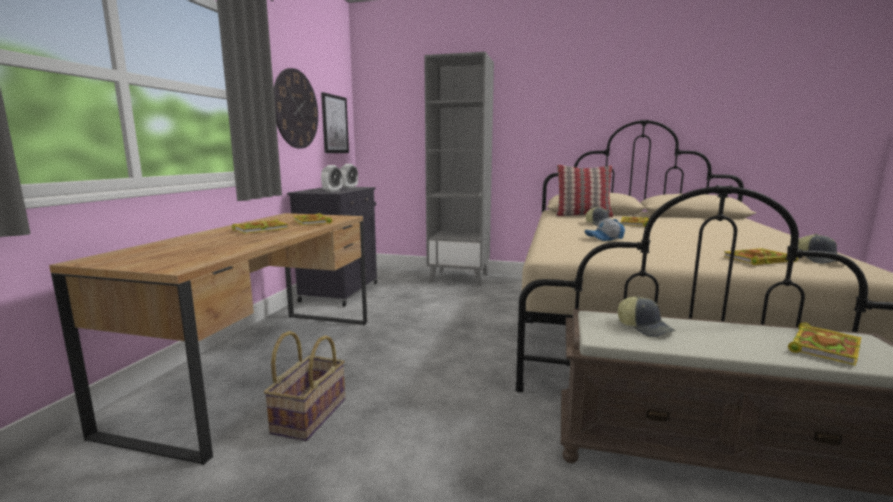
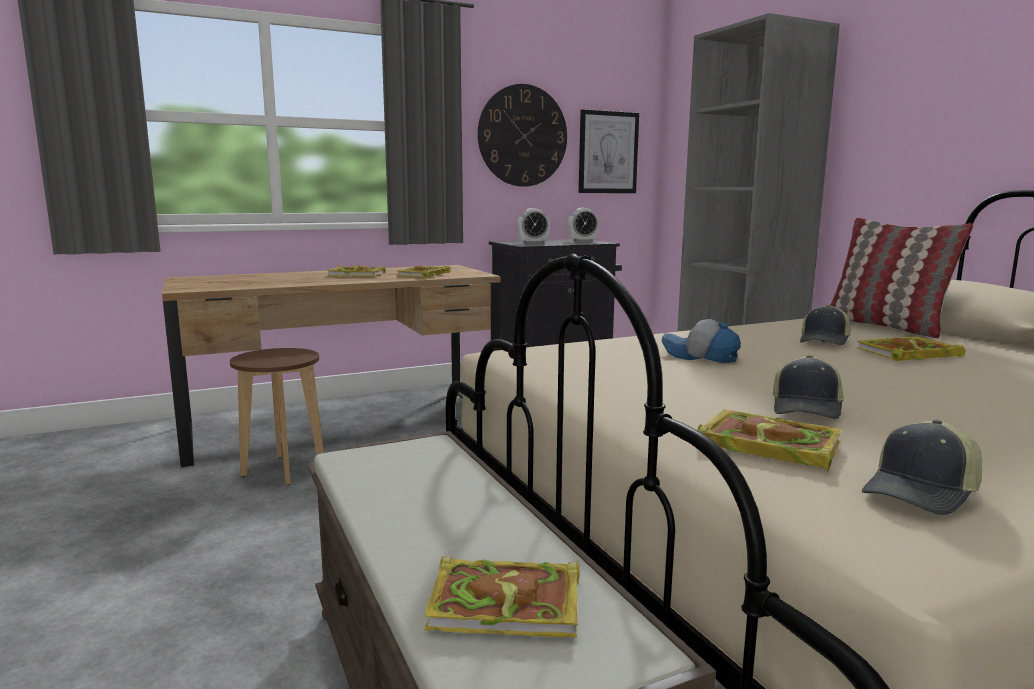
camera: 50 degrees right, 0 degrees up
basket [264,331,345,441] -> brown stool [230,348,324,485]
cap [618,296,676,337] -> cap moved to [773,355,844,419]

